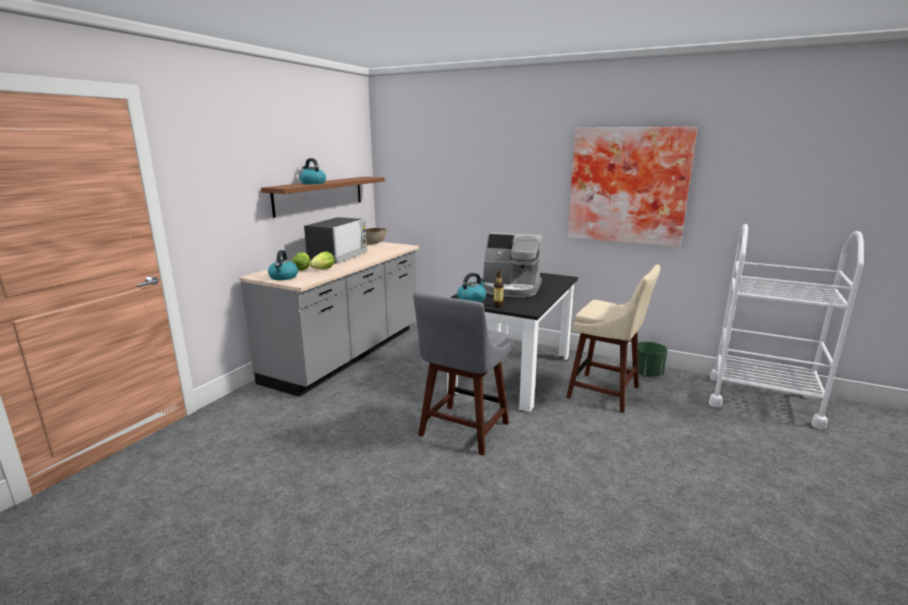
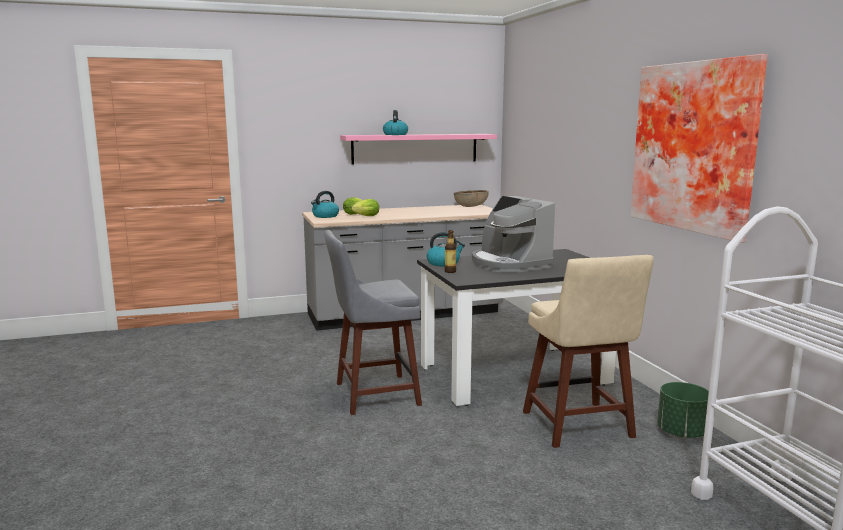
camera: 45 degrees right, 5 degrees down
brown shelf [261,177,385,218] -> pink shelf [340,134,497,164]
microwave [304,217,368,263] -> none

